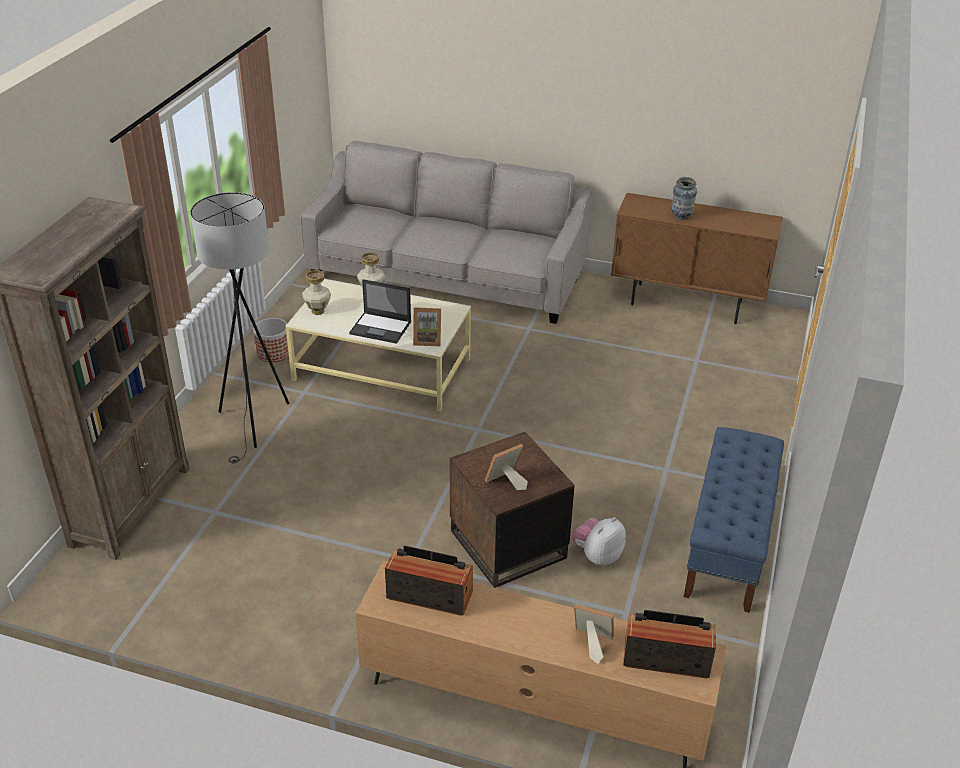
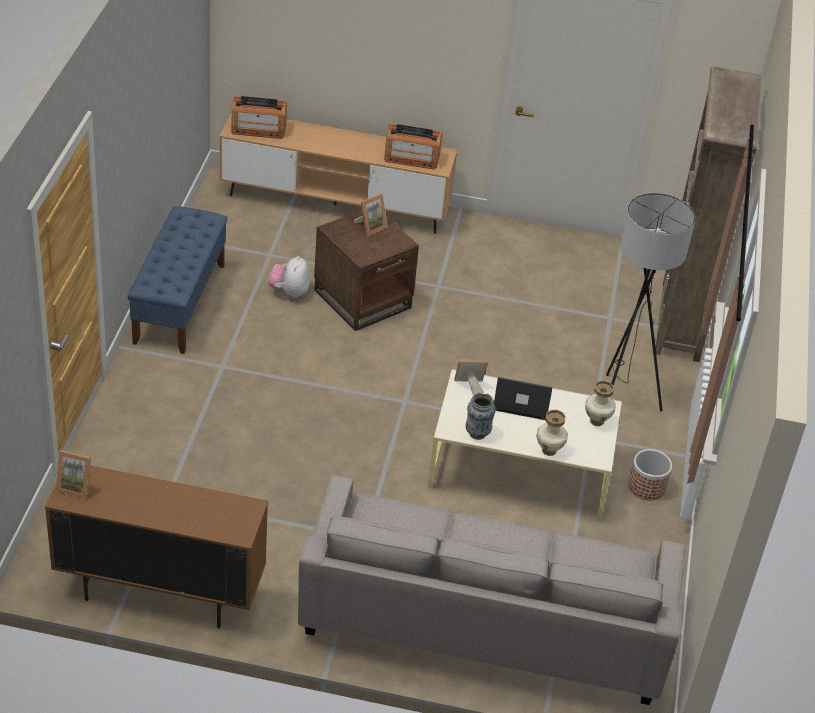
camera: 170 degrees right, 5 degrees up
plush toy [572,517,626,566] -> plush toy turned 150 degrees clockwise [268,256,310,298]
picture frame [574,604,614,664] -> picture frame moved to [56,450,91,499]
vase [671,177,697,220] -> vase moved to [466,393,496,440]

